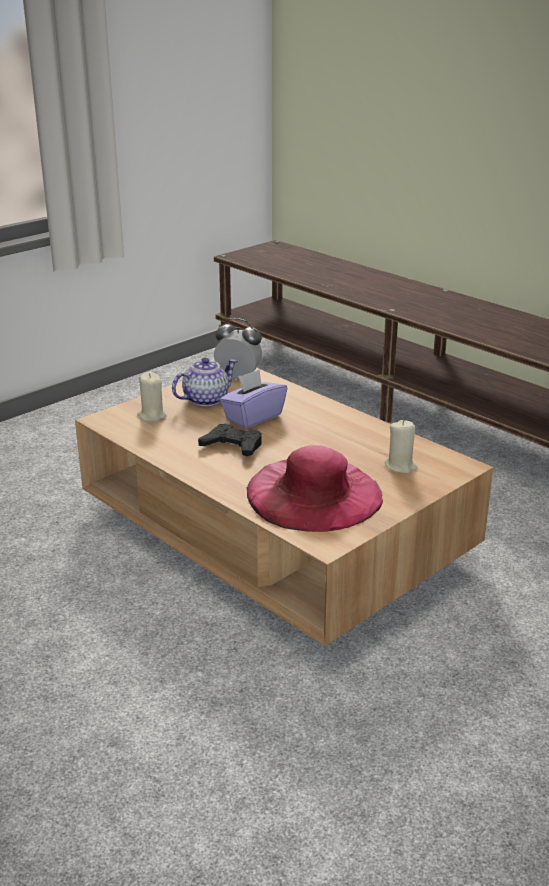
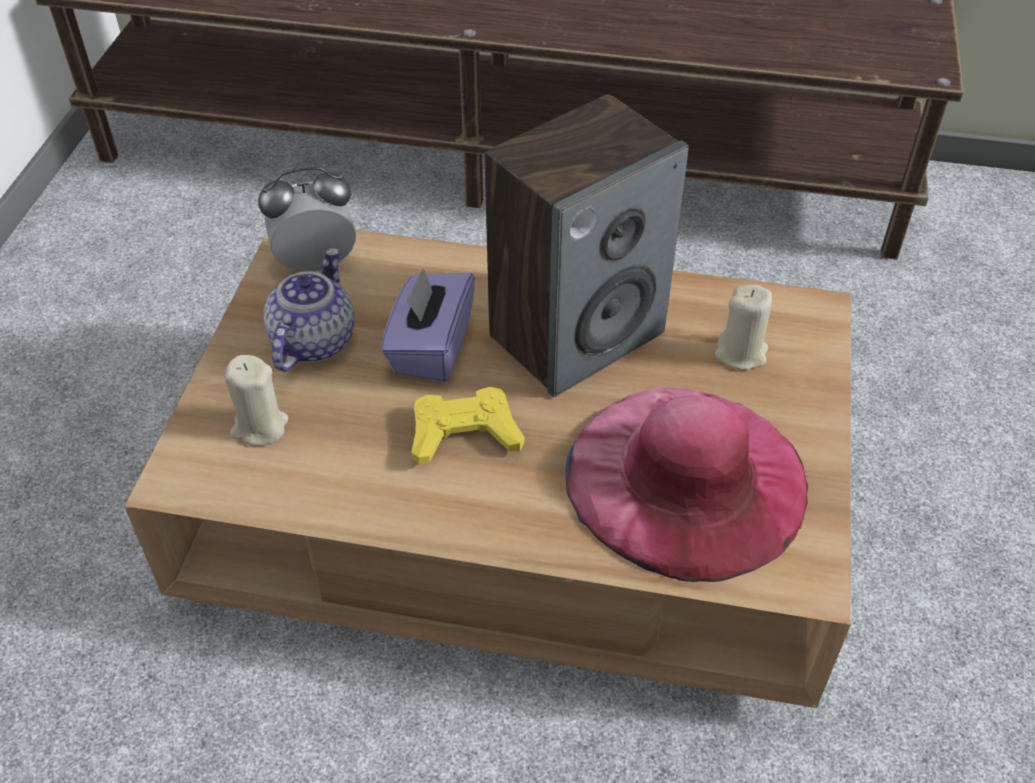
camera: 35 degrees left, 20 degrees up
black game controller [198,424,262,456] -> yellow game controller [411,387,524,465]
none -> speaker [485,94,689,397]

